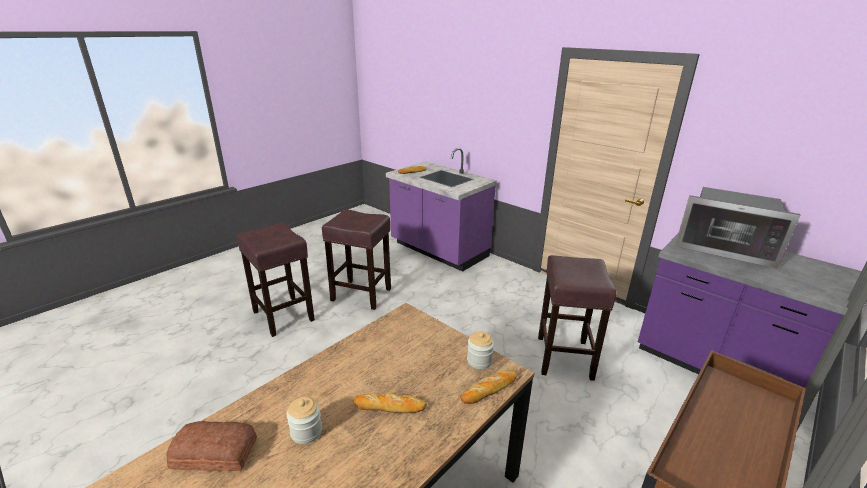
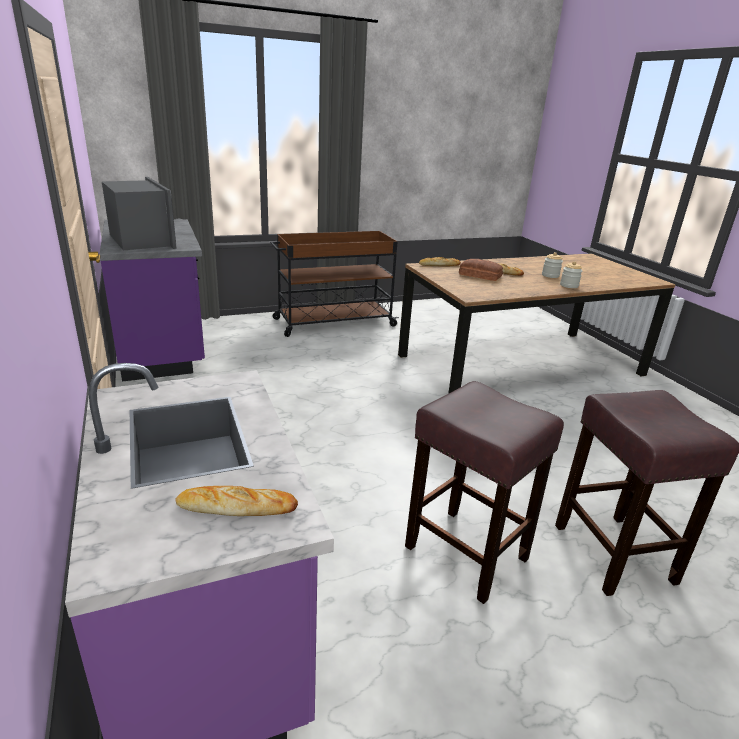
camera: 155 degrees left, 0 degrees up
bread [166,421,257,471] -> bread moved to [459,259,503,281]
jar [467,331,494,369] -> jar moved to [560,261,583,288]
brown stool [538,255,617,381] -> none

